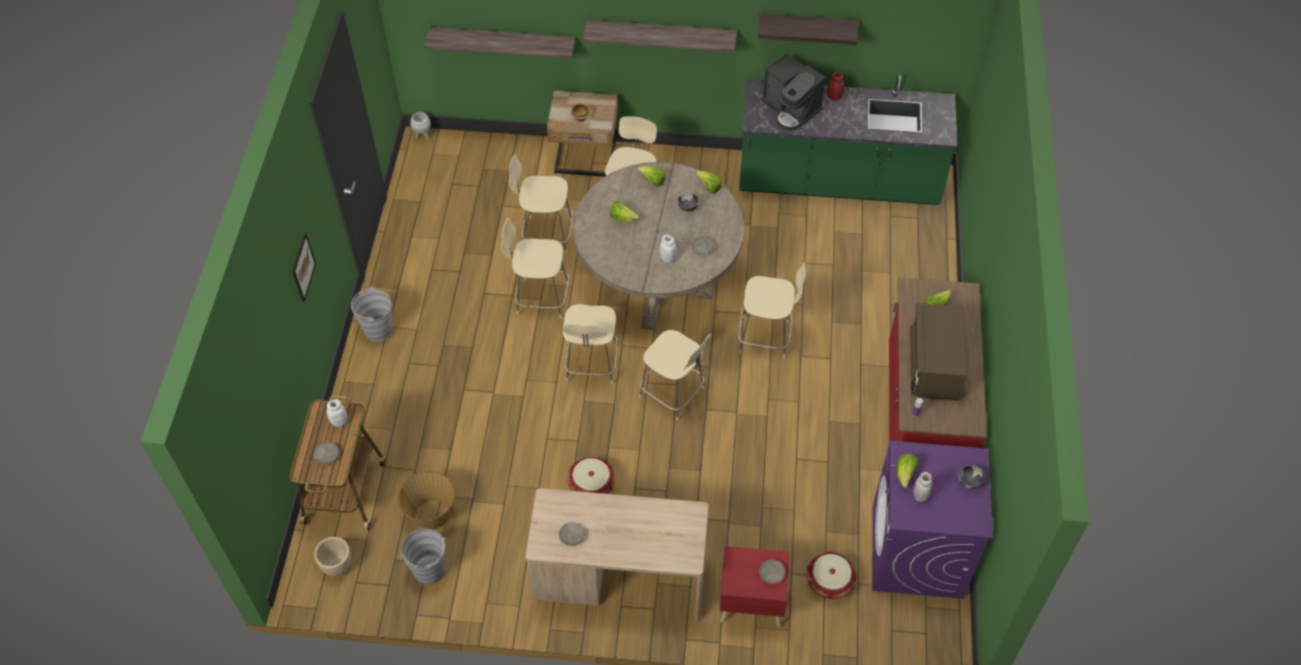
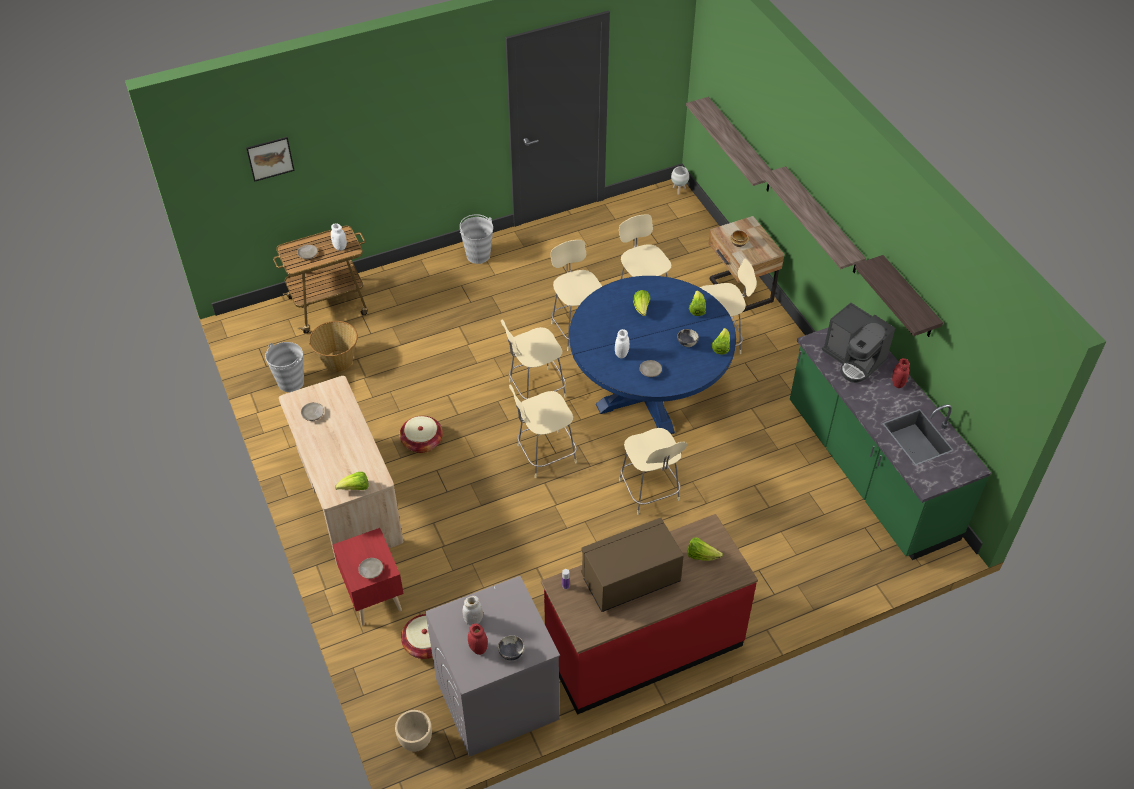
camera: 60 degrees right, 5 degrees down
picture [292,234,316,302] -> picture moved to [246,137,295,182]
beige planter [314,537,351,576] -> beige planter moved to [395,710,432,752]
beige dining table [573,162,745,330] -> blue dining table [569,276,736,434]
beige chair [639,330,712,421] -> beige chair turned 60 degrees clockwise [509,385,577,478]
coffee machine [761,54,825,130] -> coffee machine turned 60 degrees counterclockwise [822,303,895,383]
purple washing machine [872,441,993,599] -> grey washing machine [425,576,560,757]
lettuce [897,454,919,488] -> lettuce moved to [335,472,369,490]
none -> red jar [468,624,488,655]

